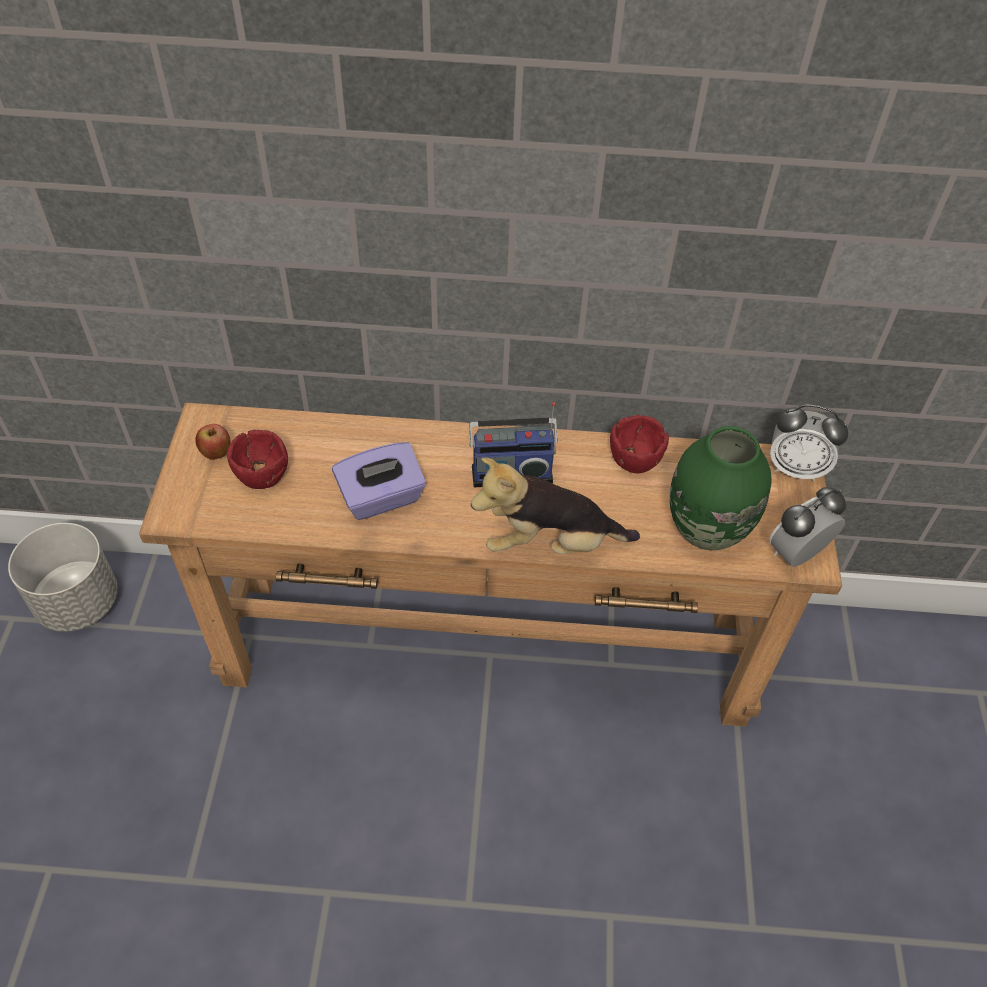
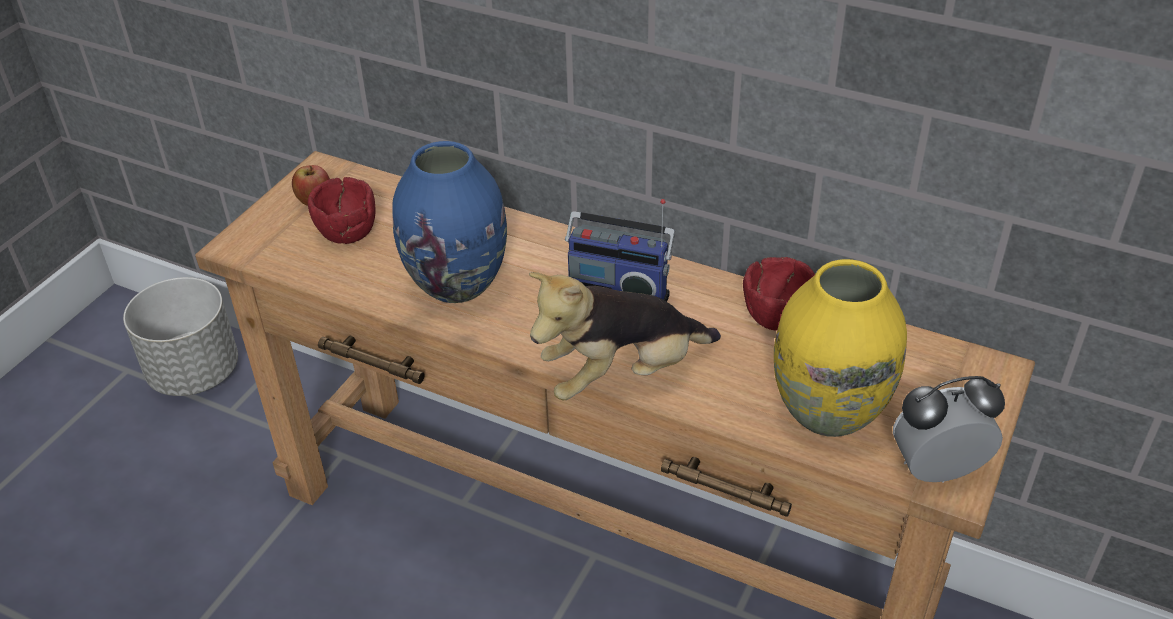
camera: 25 degrees right, 10 degrees down
purple tissue box [332,442,426,520] -> blue vase [392,141,507,303]
plush toy [471,457,640,554] -> plush toy turned 45 degrees counterclockwise [529,272,721,400]
green vase [670,426,772,550] -> yellow vase [774,259,907,437]
alarm clock [770,405,848,482] -> none

